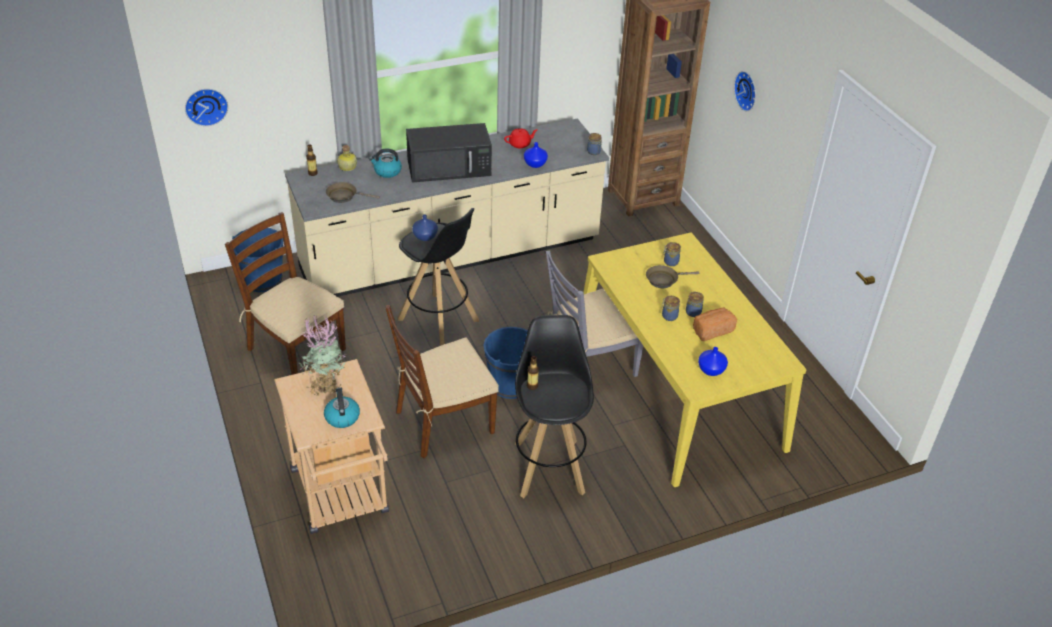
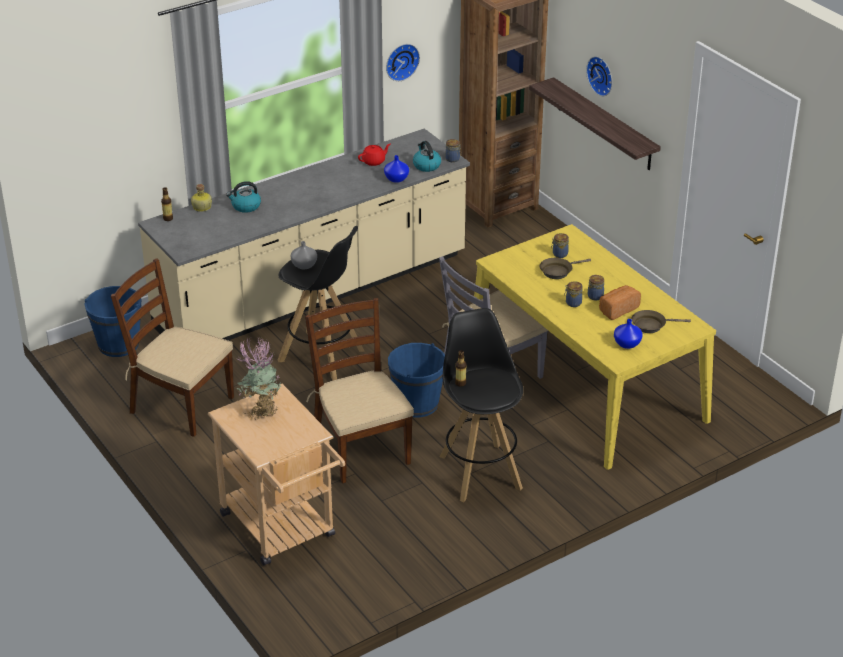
camera: 10 degrees left, 5 degrees down
wall clock [185,89,228,126] -> wall clock moved to [386,44,420,81]
kettle [324,387,360,428] -> kettle moved to [413,141,441,172]
brown frying pan [326,182,380,203] -> brown frying pan moved to [632,310,691,333]
brown chair [385,305,499,459] -> brown chair turned 105 degrees clockwise [305,298,414,483]
black microwave [406,123,492,183] -> none
blue vase [412,214,438,241] -> grey vase [291,241,317,269]
none -> shelf [529,77,661,170]

